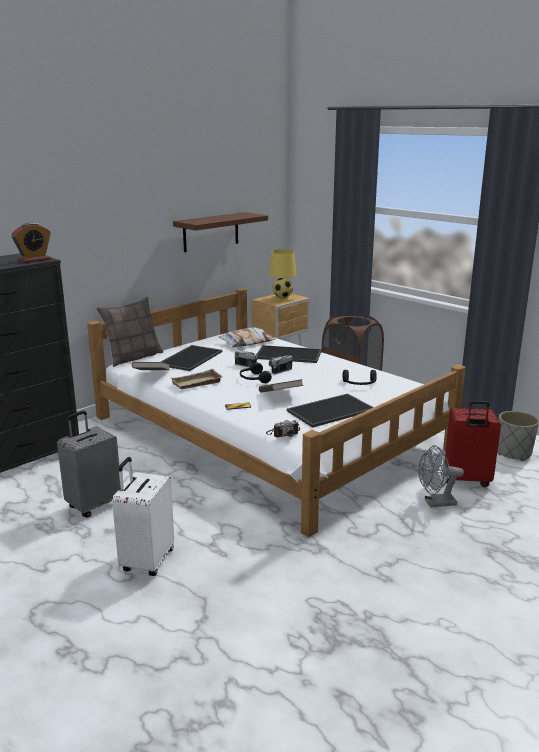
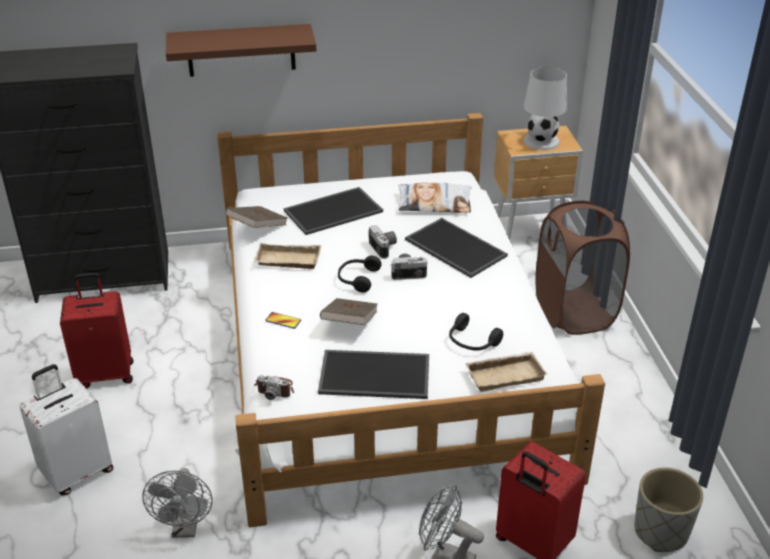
camera: 35 degrees right, 15 degrees up
alarm clock [11,223,51,263] -> none
grey suitcase [57,411,121,518] -> red suitcase [60,273,133,389]
pillow [97,297,163,367] -> none
brown shelf [173,212,268,252] -> brown shelf moved to [166,24,317,77]
yellow table lamp [269,250,297,302] -> white table lamp [524,66,567,150]
none -> grey fan [142,468,213,538]
none -> beige tray [465,352,547,392]

